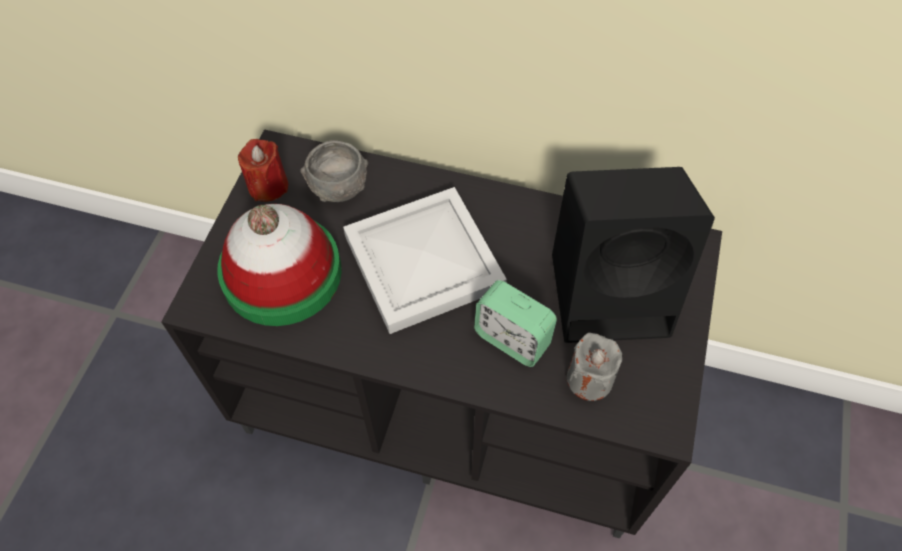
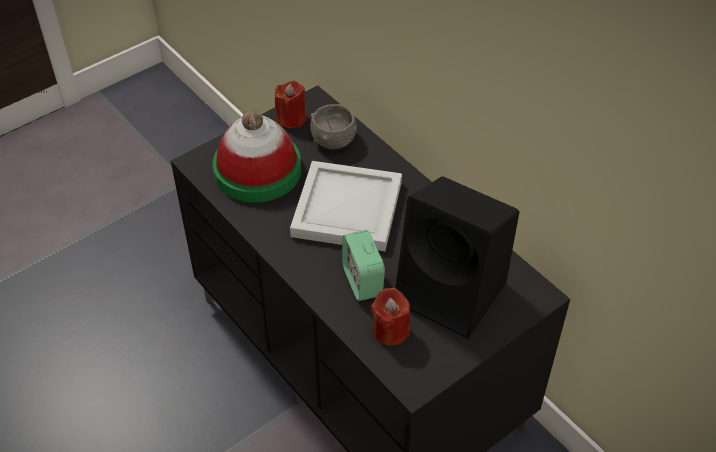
camera: 35 degrees right, 10 degrees down
grey candle [567,333,622,401] -> red candle [371,288,410,346]

